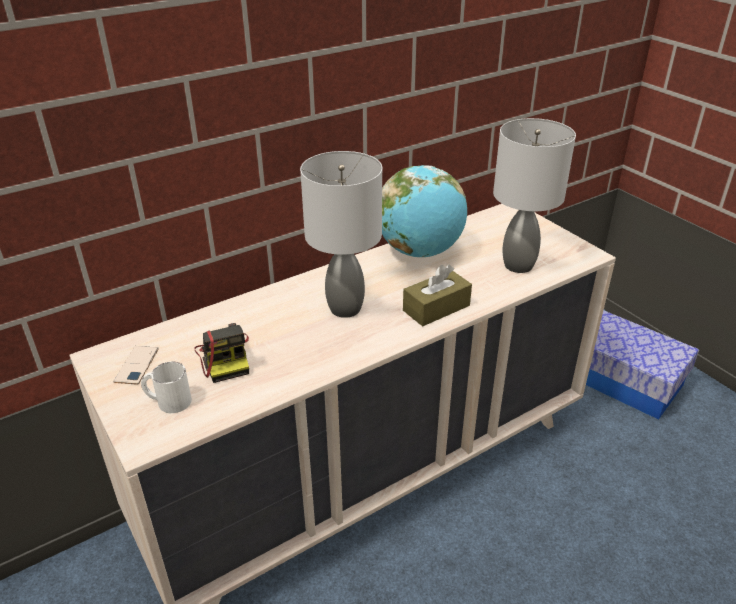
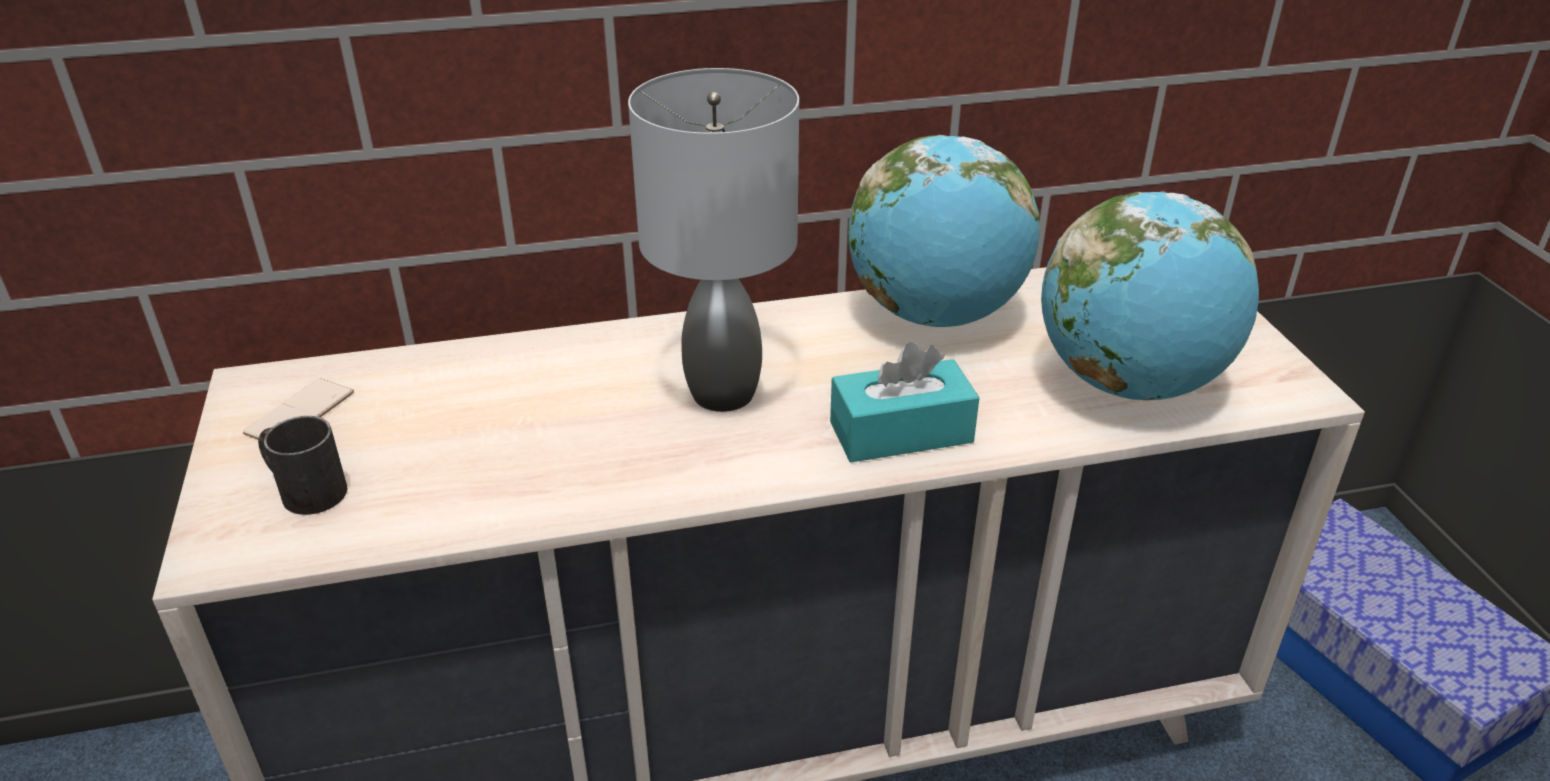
camera: 20 degrees right, 0 degrees up
white mug [141,362,192,413] -> black mug [258,416,347,515]
camera [194,323,249,383] -> none
brown tissue box [403,265,472,326] -> turquoise tissue box [830,342,980,463]
grey table lamp [493,118,576,273] -> globe [1041,191,1259,400]

